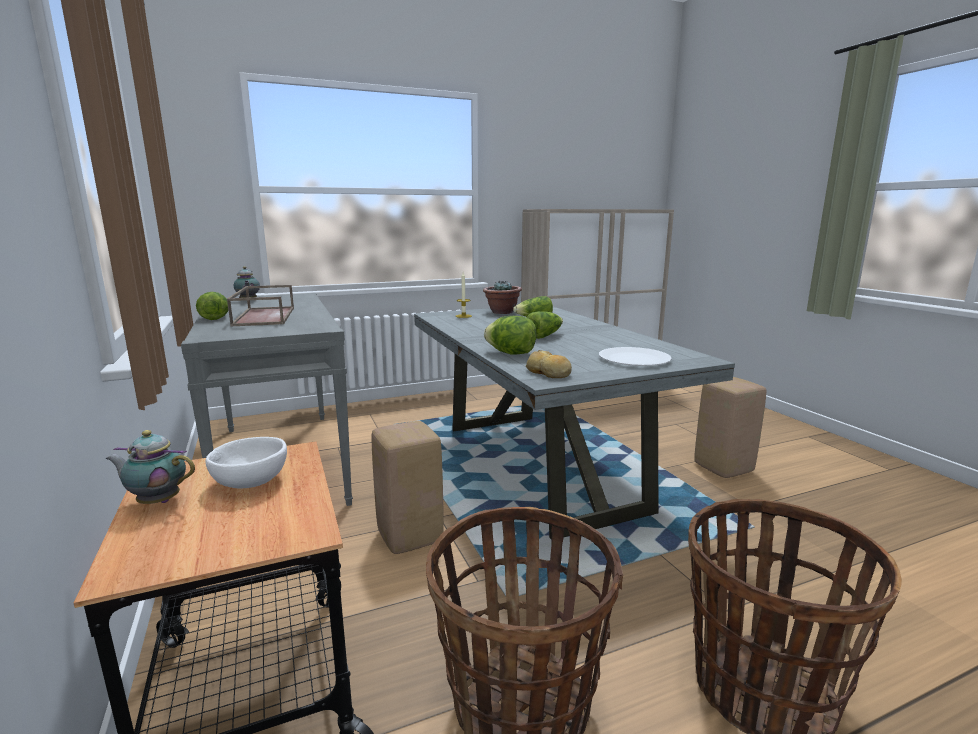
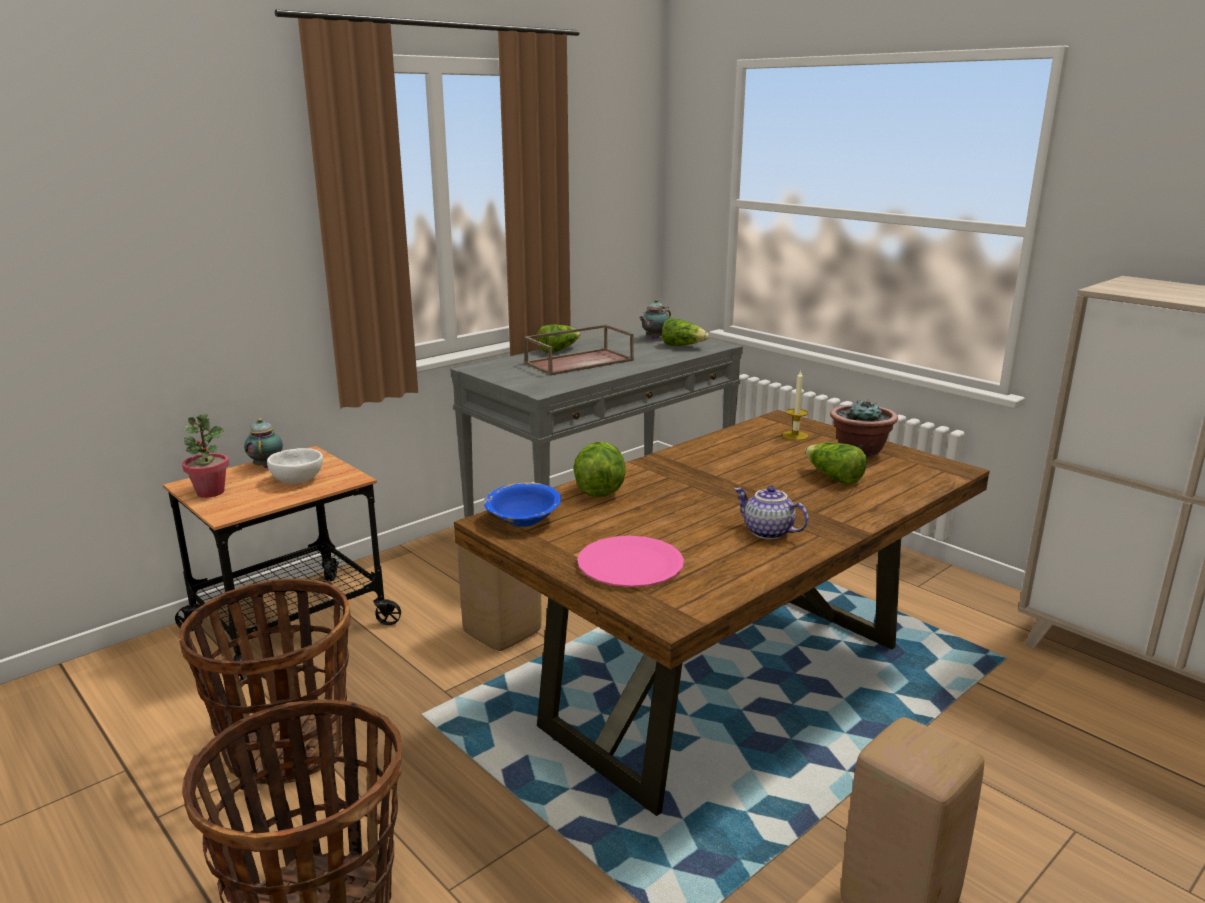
camera: 70 degrees right, 5 degrees up
grey dining table [414,307,735,539] -> brown dining table [454,410,990,816]
bread [526,350,572,378] -> blue bowl [484,482,561,527]
lettuce [527,311,563,339] -> lettuce moved to [662,318,709,346]
white plate [599,347,672,366] -> pink plate [577,536,684,587]
none -> potted plant [182,414,229,498]
none -> teapot [735,486,809,539]

